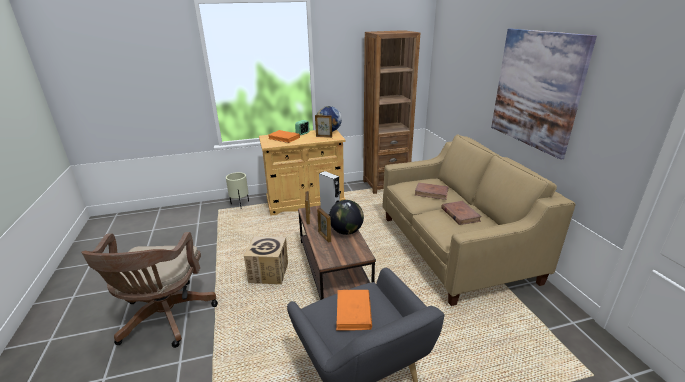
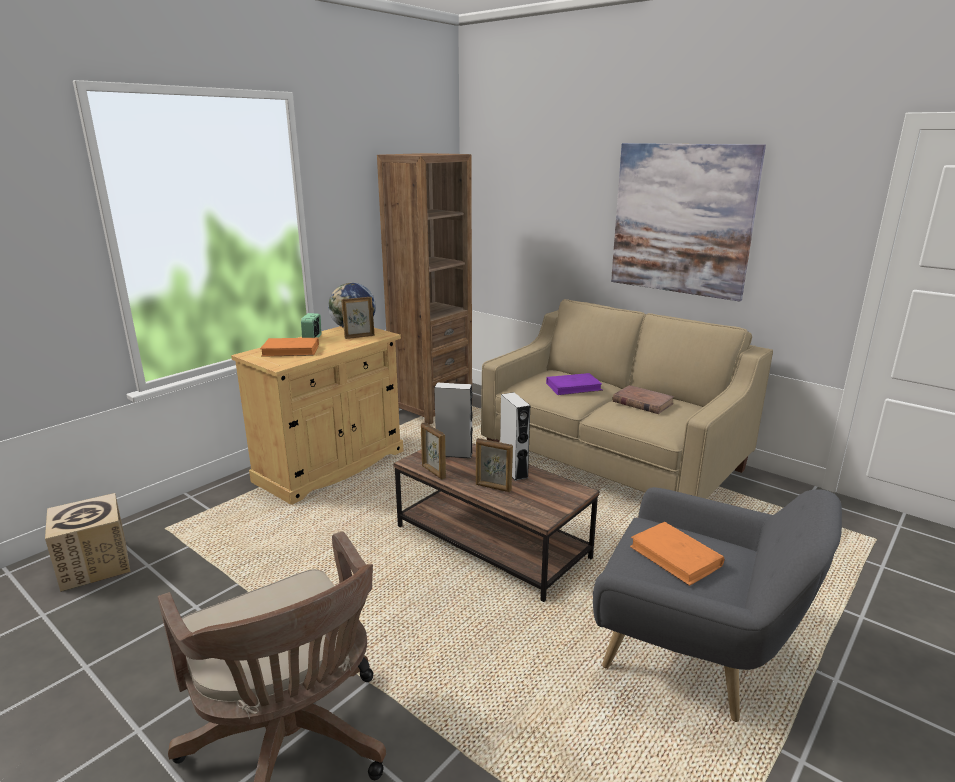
camera: 35 degrees left, 5 degrees down
beige planter [226,172,249,207] -> none
cardboard box [244,236,288,284] -> cardboard box moved to [45,493,131,592]
globe [329,200,364,235] -> grey speaker [500,392,530,481]
brown book [415,182,449,200] -> purple book [546,373,603,395]

